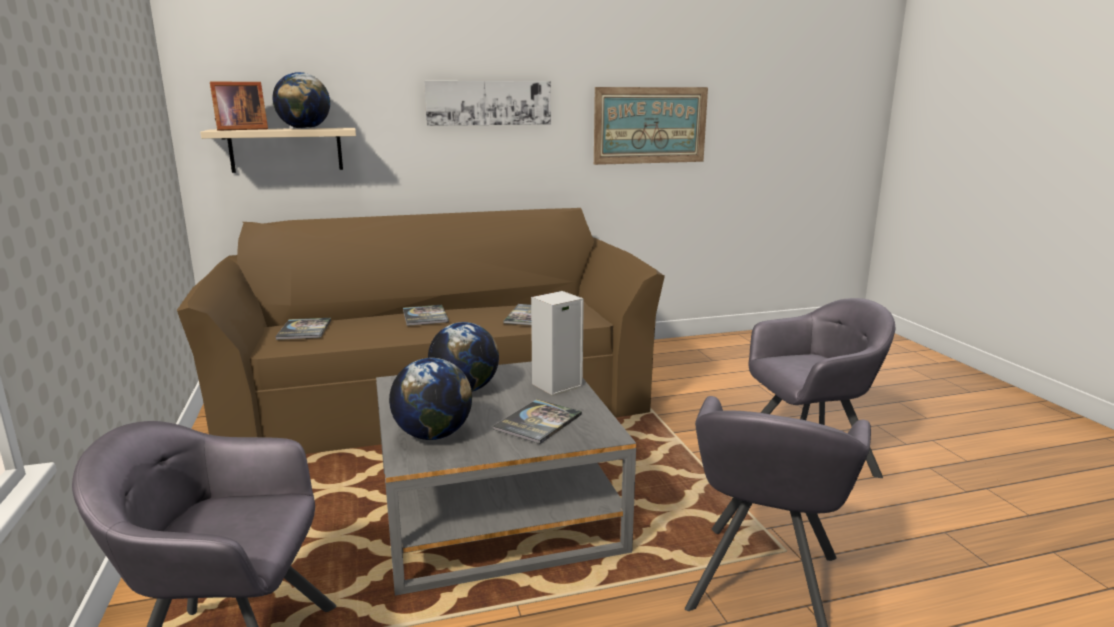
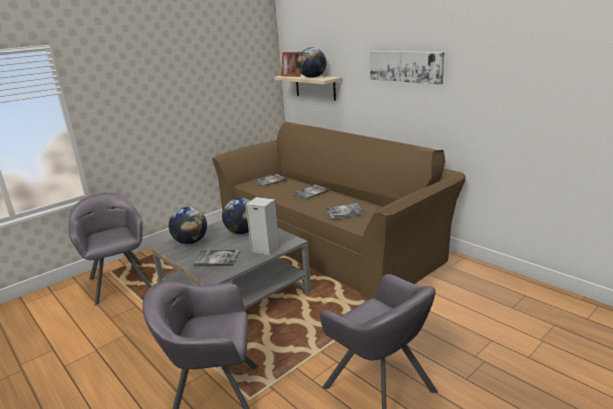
camera: 65 degrees right, 5 degrees up
picture [594,87,708,165] -> none

